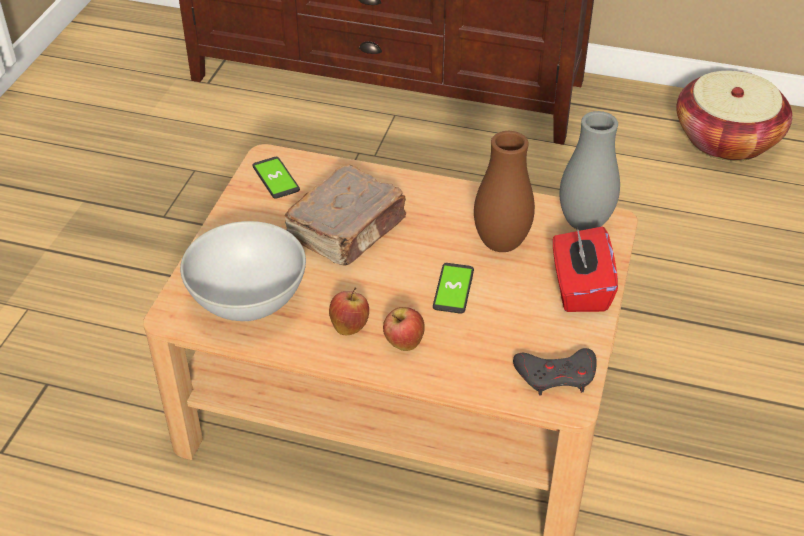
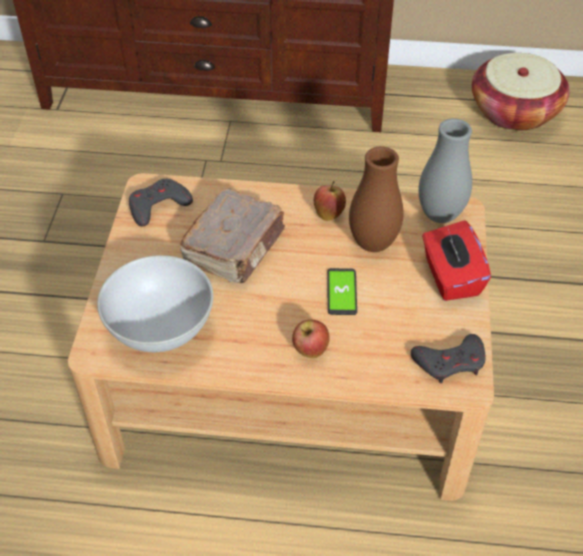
camera: 10 degrees left, 5 degrees up
phone [252,157,300,199] -> grey game controller [129,179,193,227]
apple [329,288,369,335] -> apple moved to [314,181,346,221]

